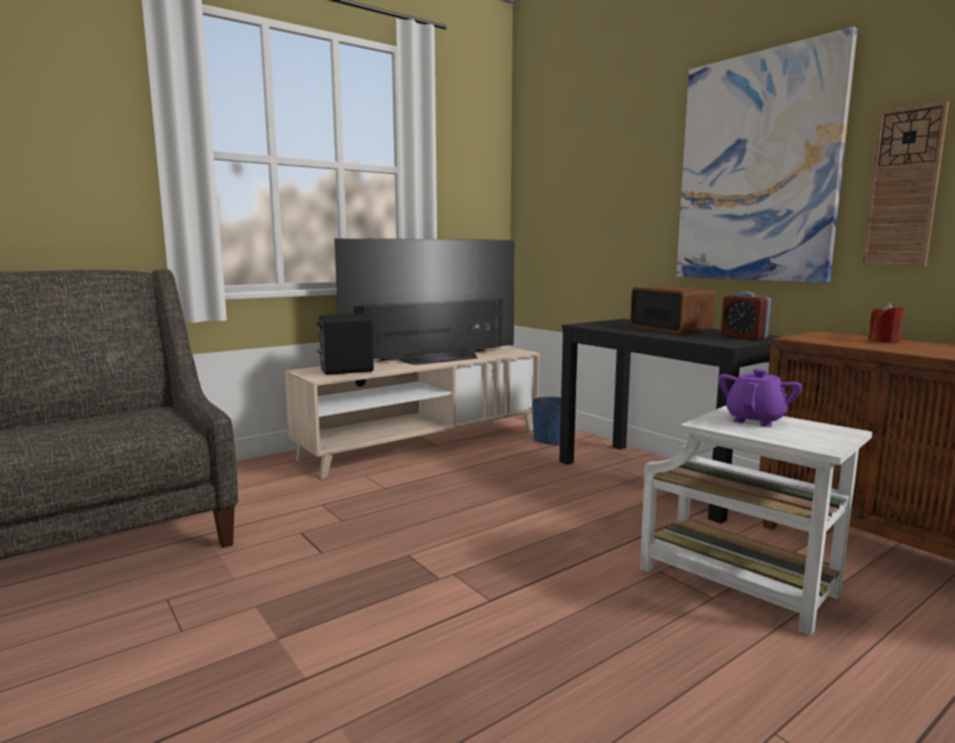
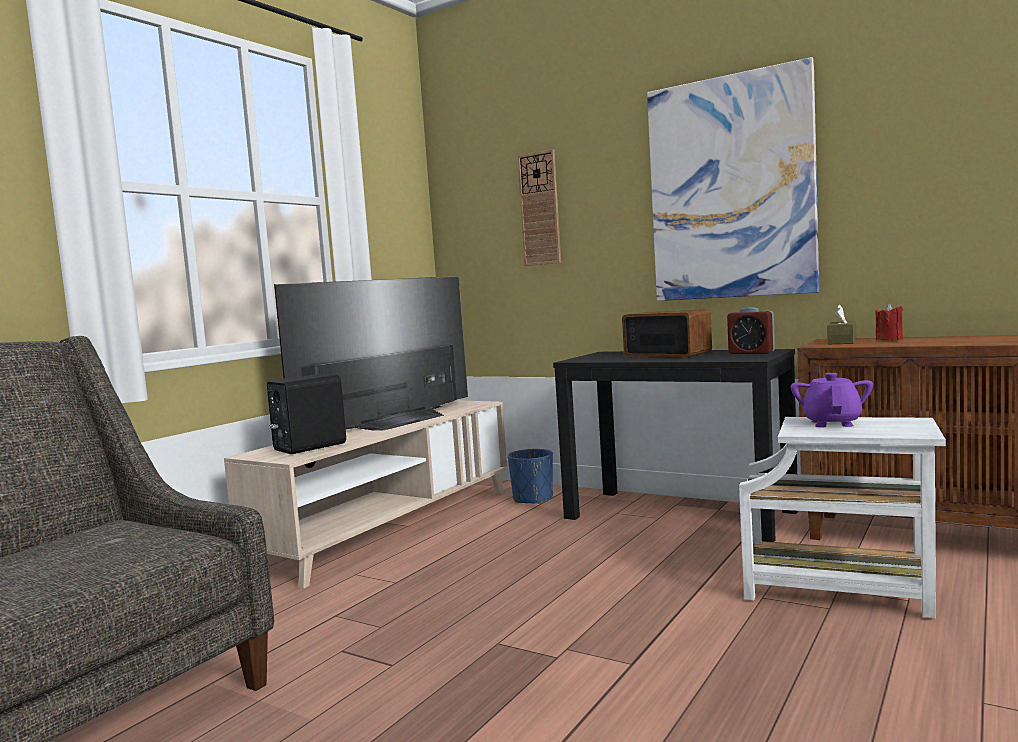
camera: 20 degrees left, 5 degrees down
wall clock [862,101,949,266] -> wall clock moved to [517,149,561,266]
none -> brown tissue box [827,305,856,344]

